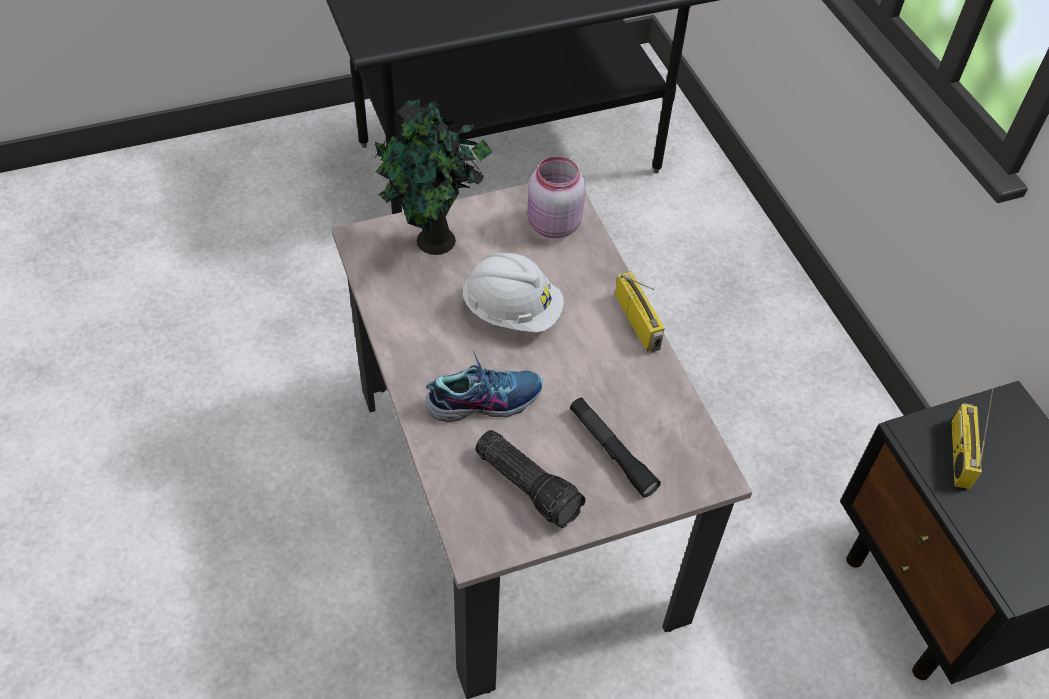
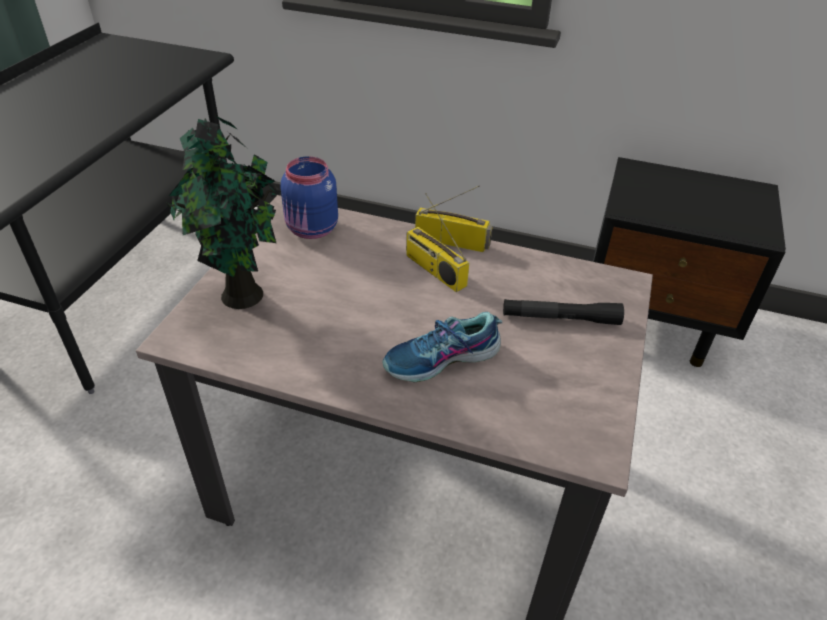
camera: 50 degrees left, 10 degrees down
shoe [425,351,543,422] -> shoe turned 135 degrees counterclockwise [382,312,502,382]
white hard hat [462,253,564,333] -> none
flashlight [475,430,586,528] -> none
pink jar [527,156,586,238] -> blue jar [281,156,338,239]
radio [951,387,994,489] -> radio moved to [406,193,469,292]

